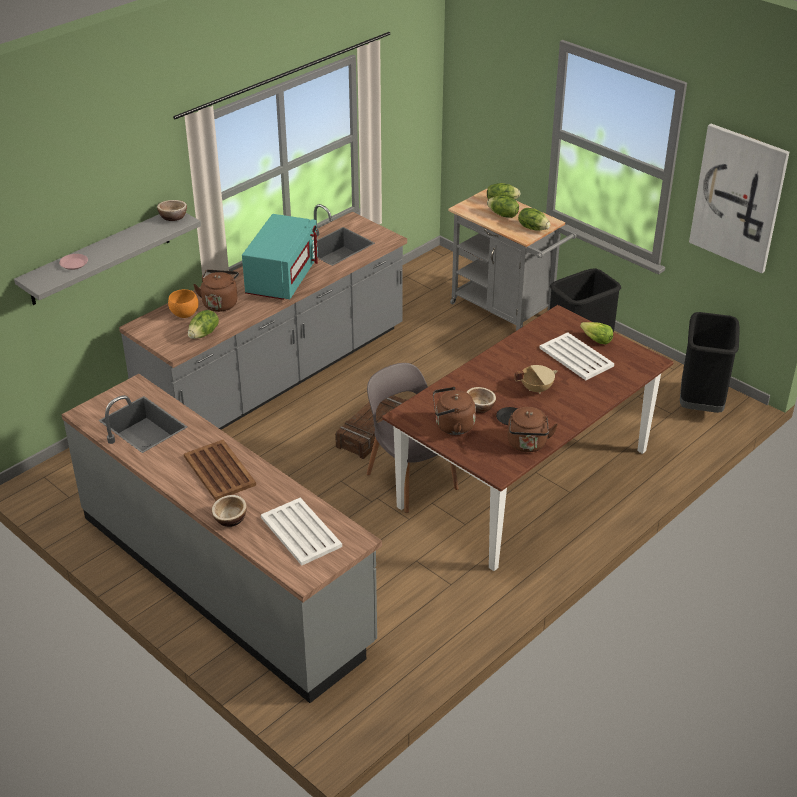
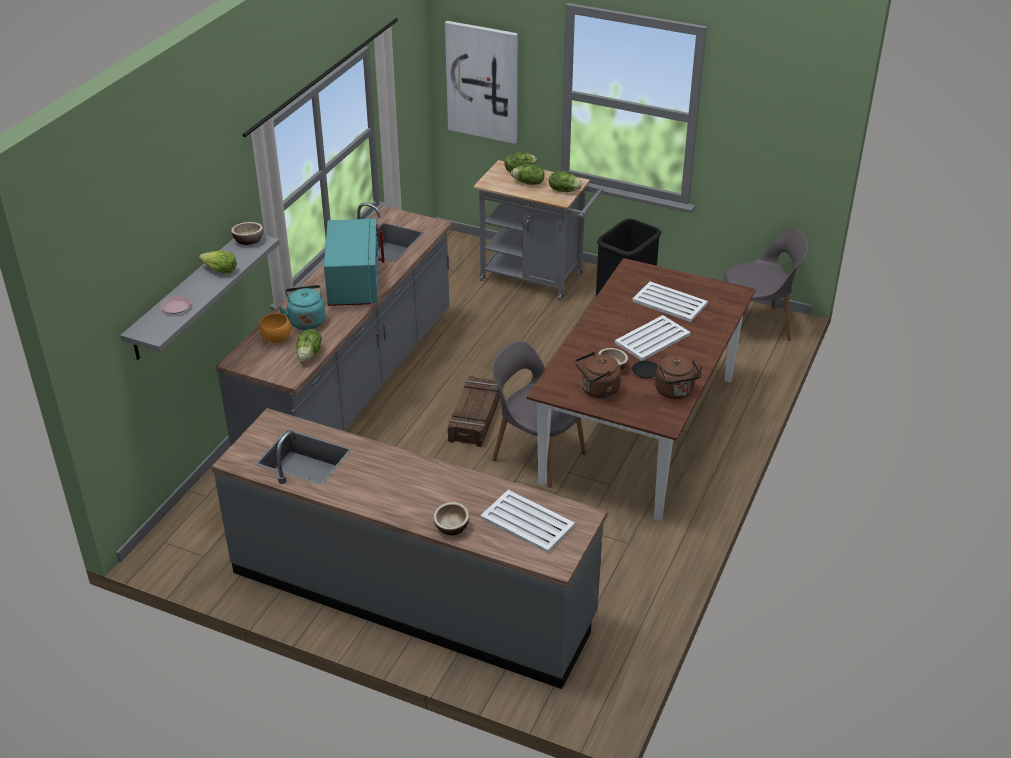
camera: 20 degrees left, 0 degrees up
brown tray [184,440,256,501] -> none
brown kettle [193,270,239,312] -> turquoise kettle [278,285,326,330]
beige cooking pot [514,365,558,394] -> white tray [615,315,690,361]
lettuce [580,322,613,344] -> lettuce moved to [199,251,237,273]
black trash can [680,312,740,413] -> grey chair [724,228,808,341]
picture [689,124,789,273] -> picture moved to [445,21,518,144]

